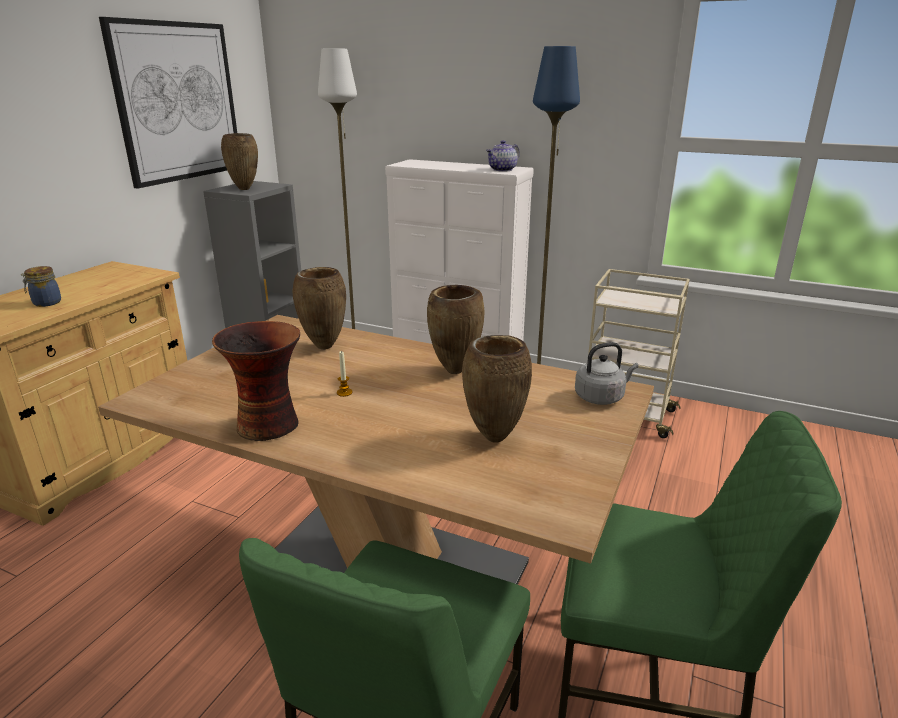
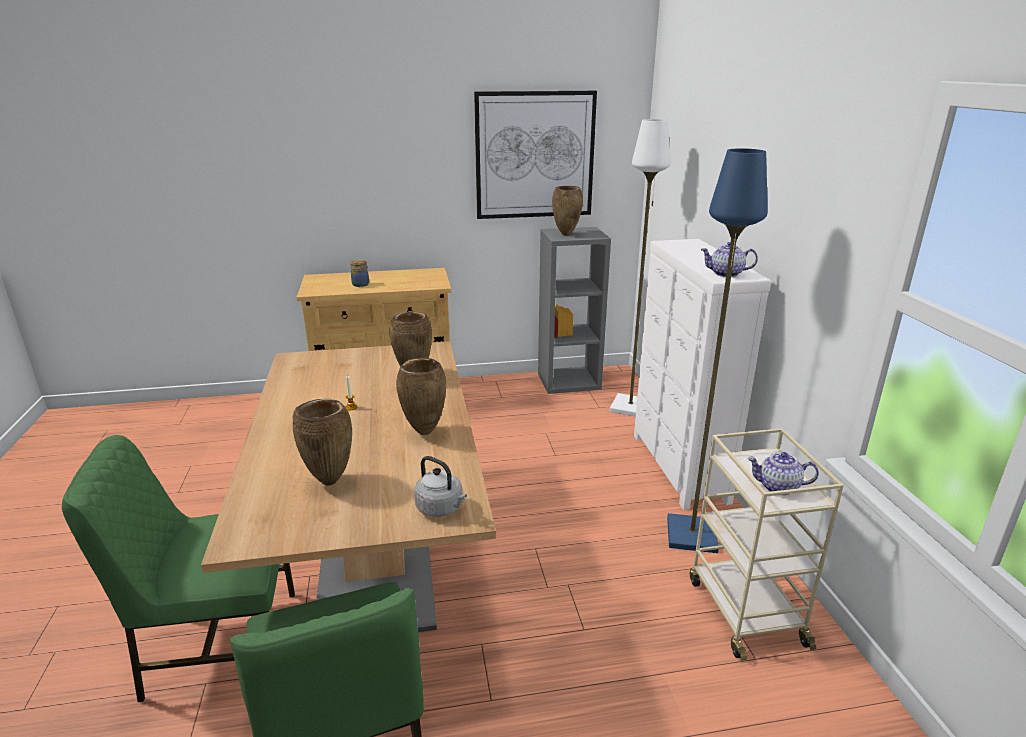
camera: 55 degrees right, 0 degrees up
vase [212,321,300,441] -> none
none -> teapot [748,452,819,495]

